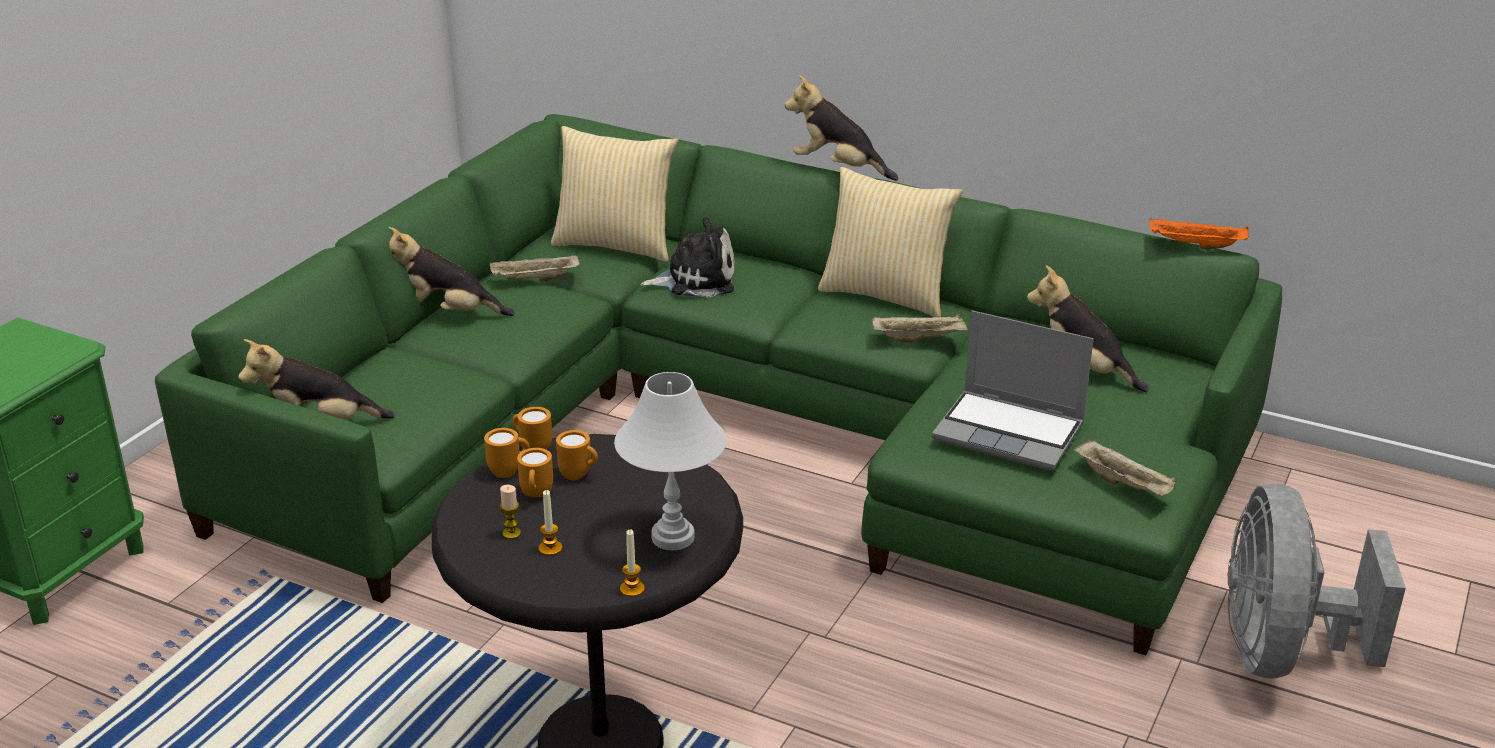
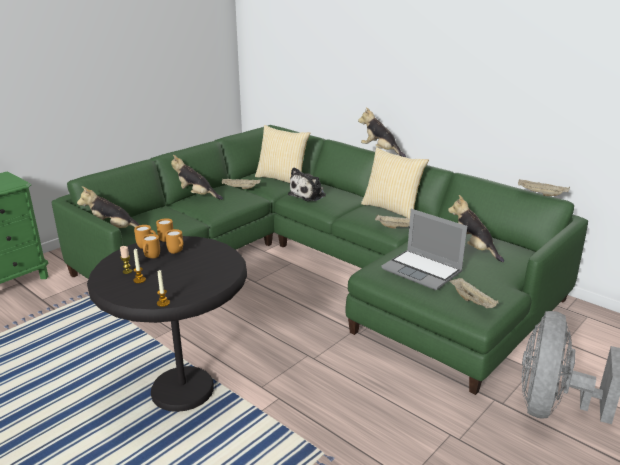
camera: 15 degrees right, 5 degrees down
white table lamp [614,372,727,550] -> none
plush toy [640,217,734,298] -> plush toy turned 120 degrees clockwise [288,167,326,201]
orange tray [1149,218,1249,249] -> beige tray [518,179,570,196]

